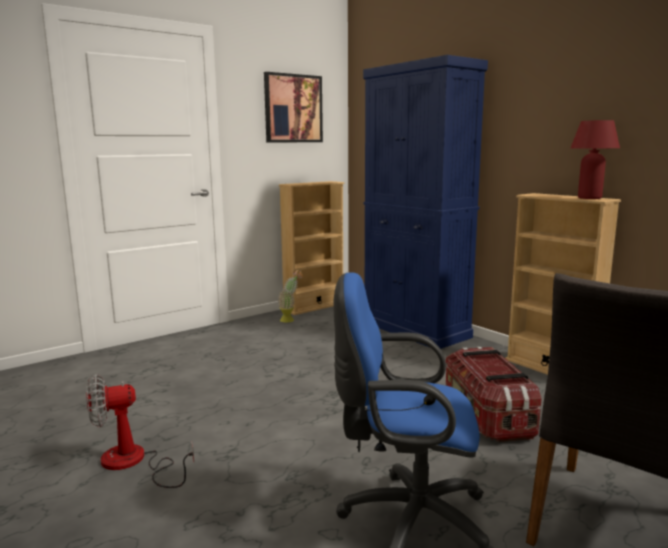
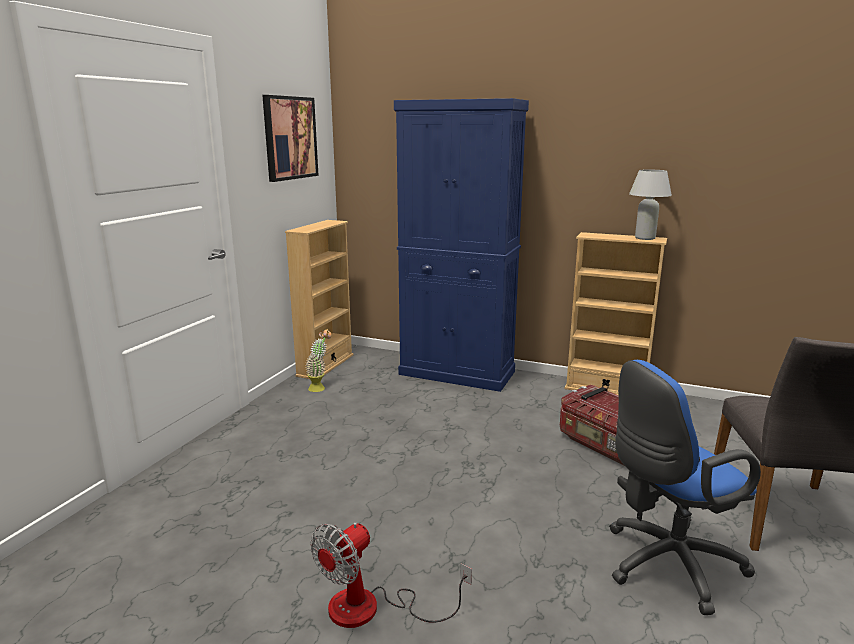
camera: 30 degrees left, 5 degrees up
red table lamp [570,120,620,199] -> white table lamp [629,170,672,240]

